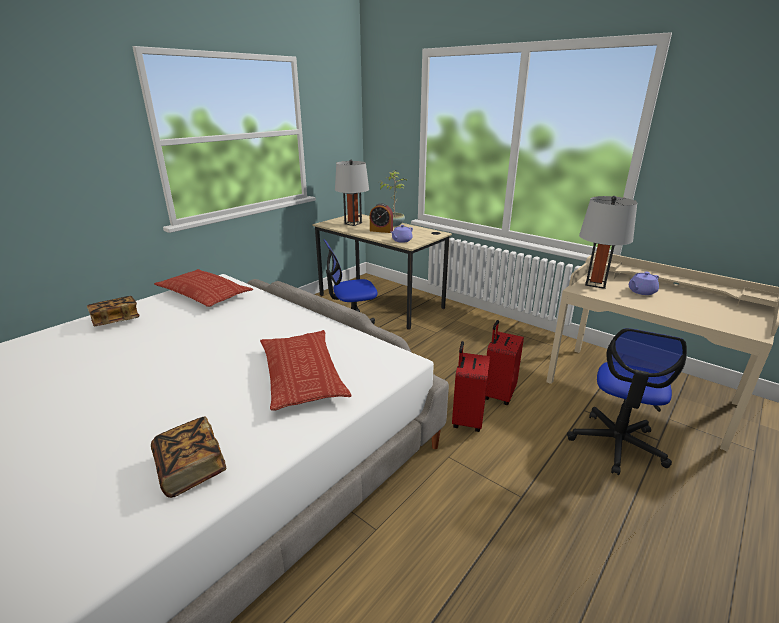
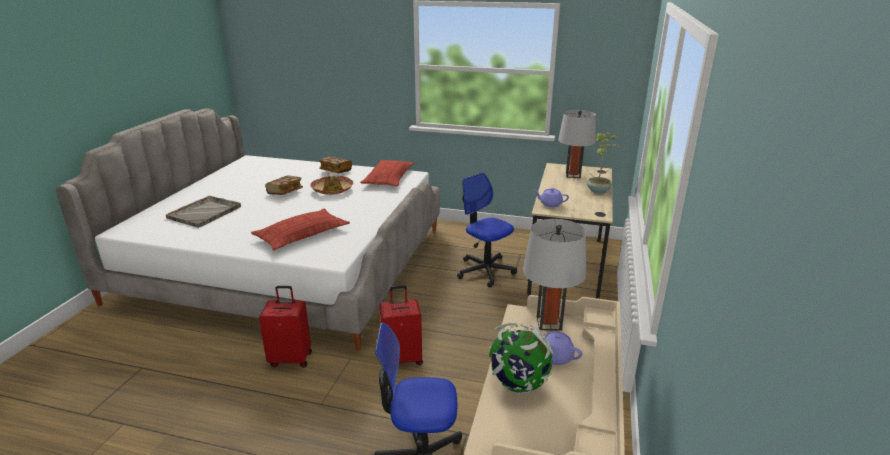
camera: 65 degrees right, 0 degrees up
book [151,416,226,498] -> book moved to [265,175,303,195]
alarm clock [370,203,393,233] -> none
red suitcase [485,320,524,405] -> red suitcase moved to [259,286,312,368]
none -> grey tray [166,196,241,228]
none -> hat [310,174,353,195]
none -> globe [489,323,553,394]

